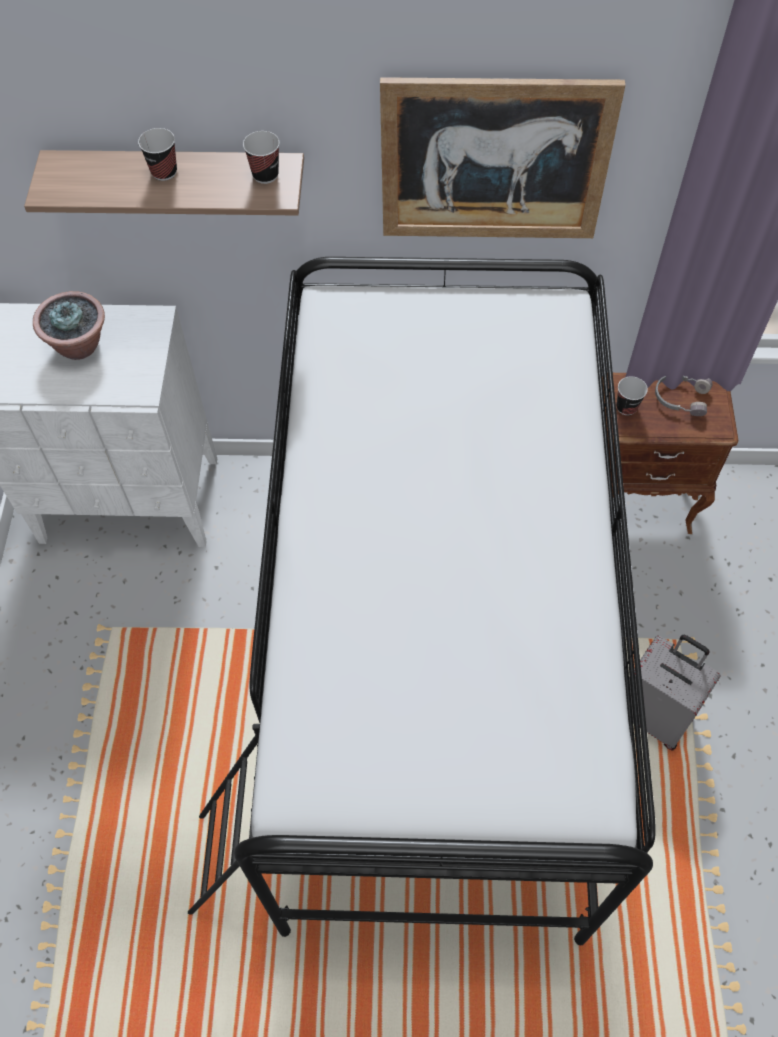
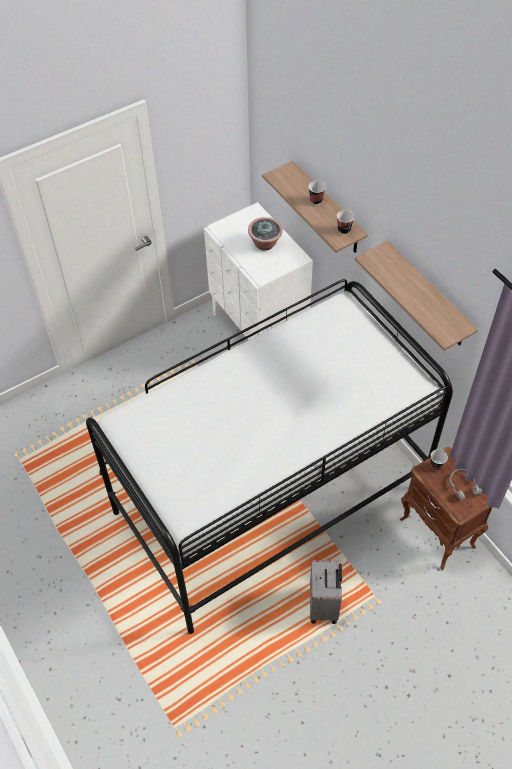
camera: 55 degrees right, 5 degrees down
picture [380,77,625,238] -> shelf [355,241,478,351]

